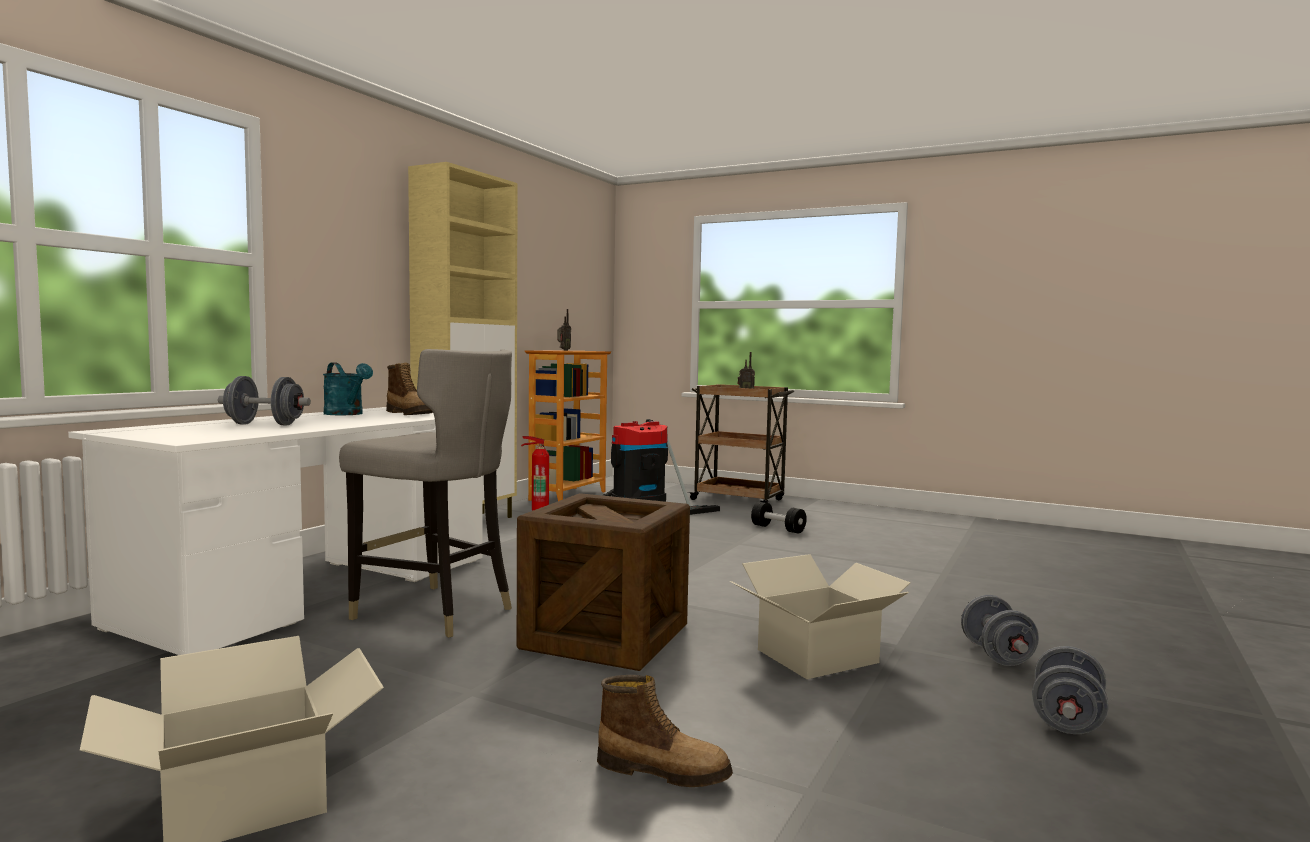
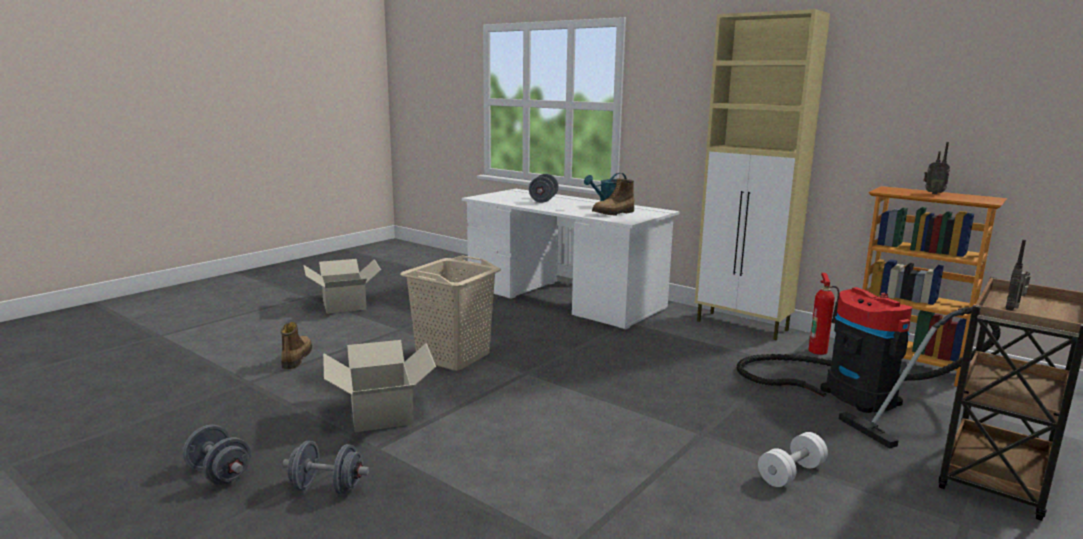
camera: 100 degrees right, 10 degrees up
grey stool [339,349,512,638] -> none
crate [517,493,690,671] -> beige laundry basket [400,255,501,371]
boot [597,675,733,787] -> boot turned 150 degrees clockwise [281,322,312,369]
black dumbbell [751,502,807,534] -> white dumbbell [758,432,828,487]

